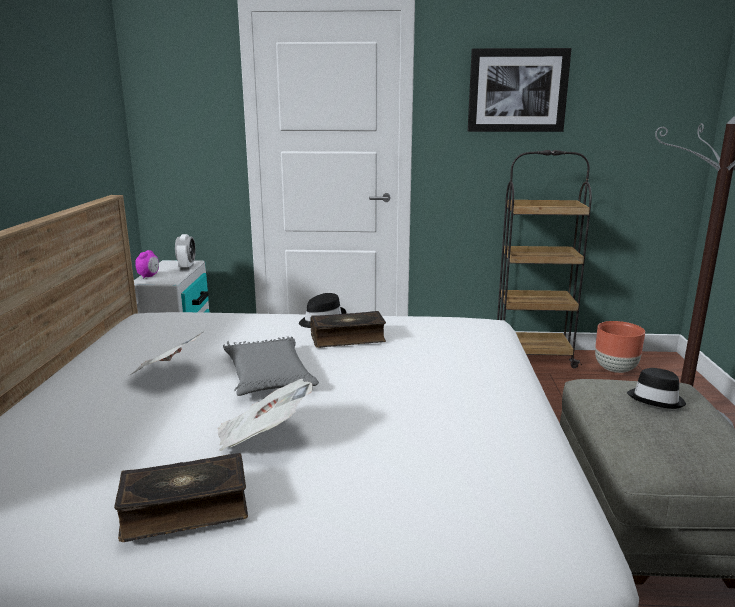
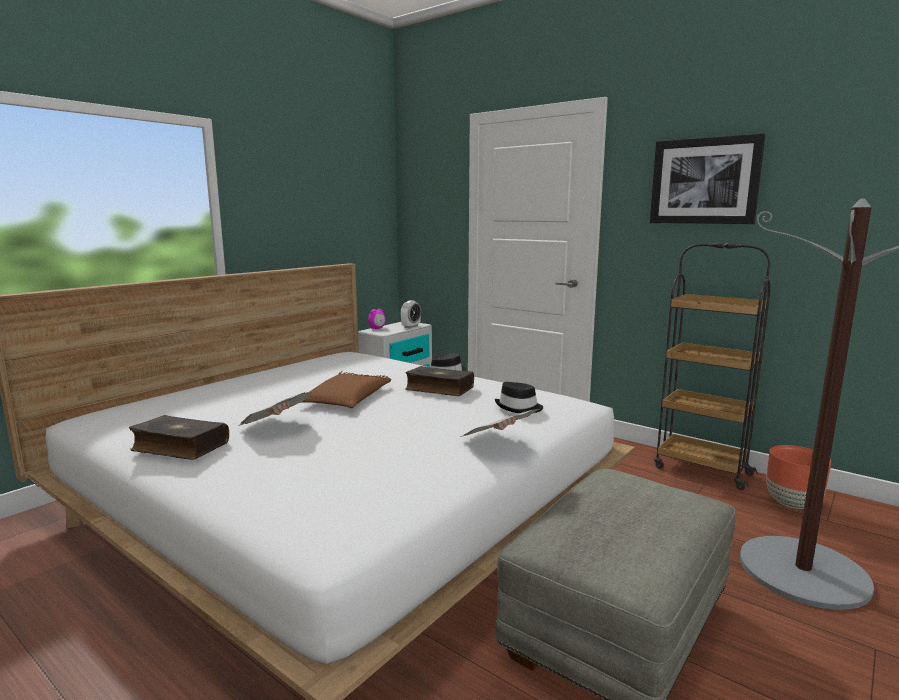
camera: 35 degrees right, 5 degrees down
newspaper [130,332,203,375] -> newspaper moved to [460,409,540,437]
grey pillow [223,336,319,396] -> brown pillow [303,371,391,408]
black hat [627,368,686,409] -> black hat moved to [495,382,543,413]

